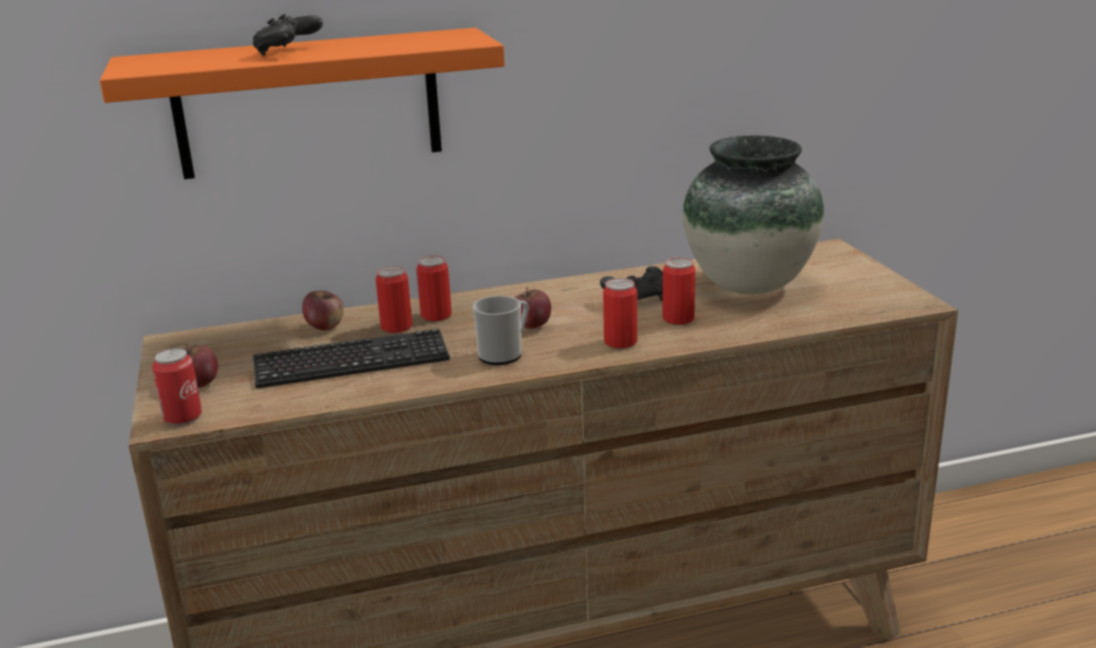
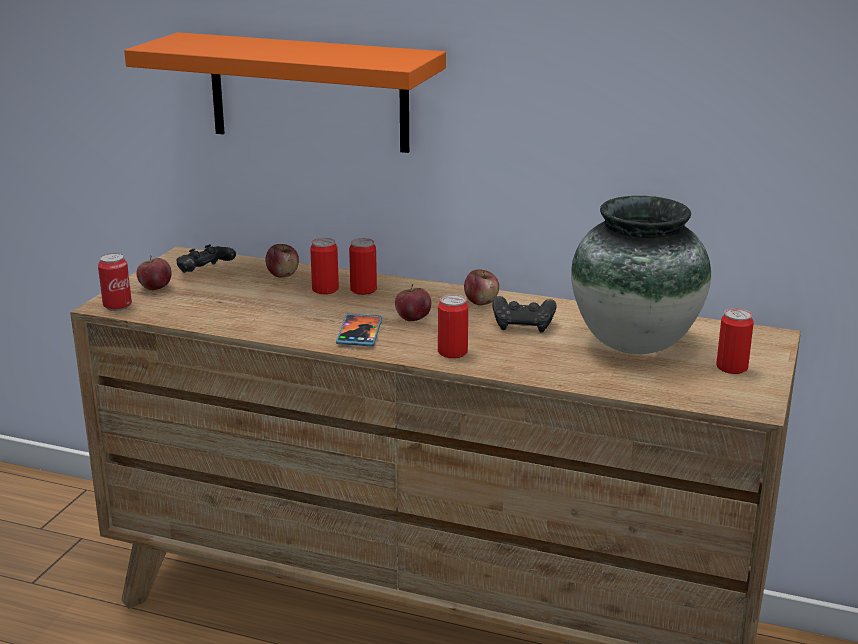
camera: 35 degrees right, 0 degrees up
black game controller [253,14,323,56] -> black game controller moved to [176,244,236,273]
keyboard [253,329,450,388] -> none
mug [472,296,529,365] -> phone [336,314,382,347]
can [662,257,695,325] -> can moved to [716,308,754,374]
none -> apple [464,270,499,305]

